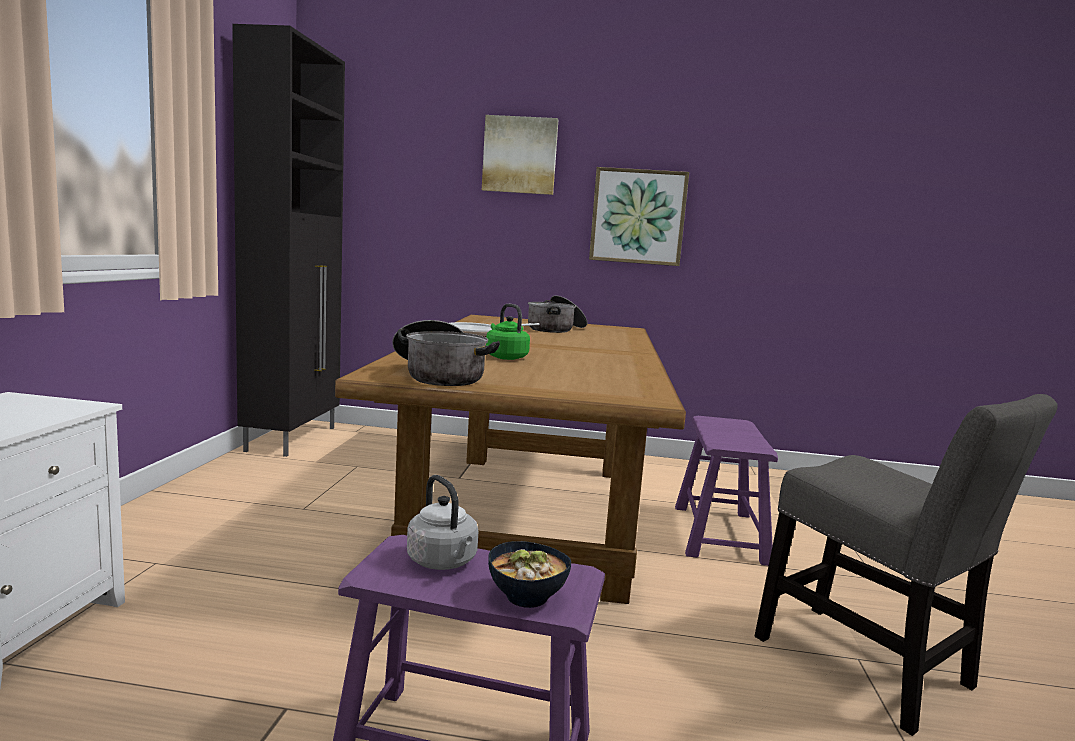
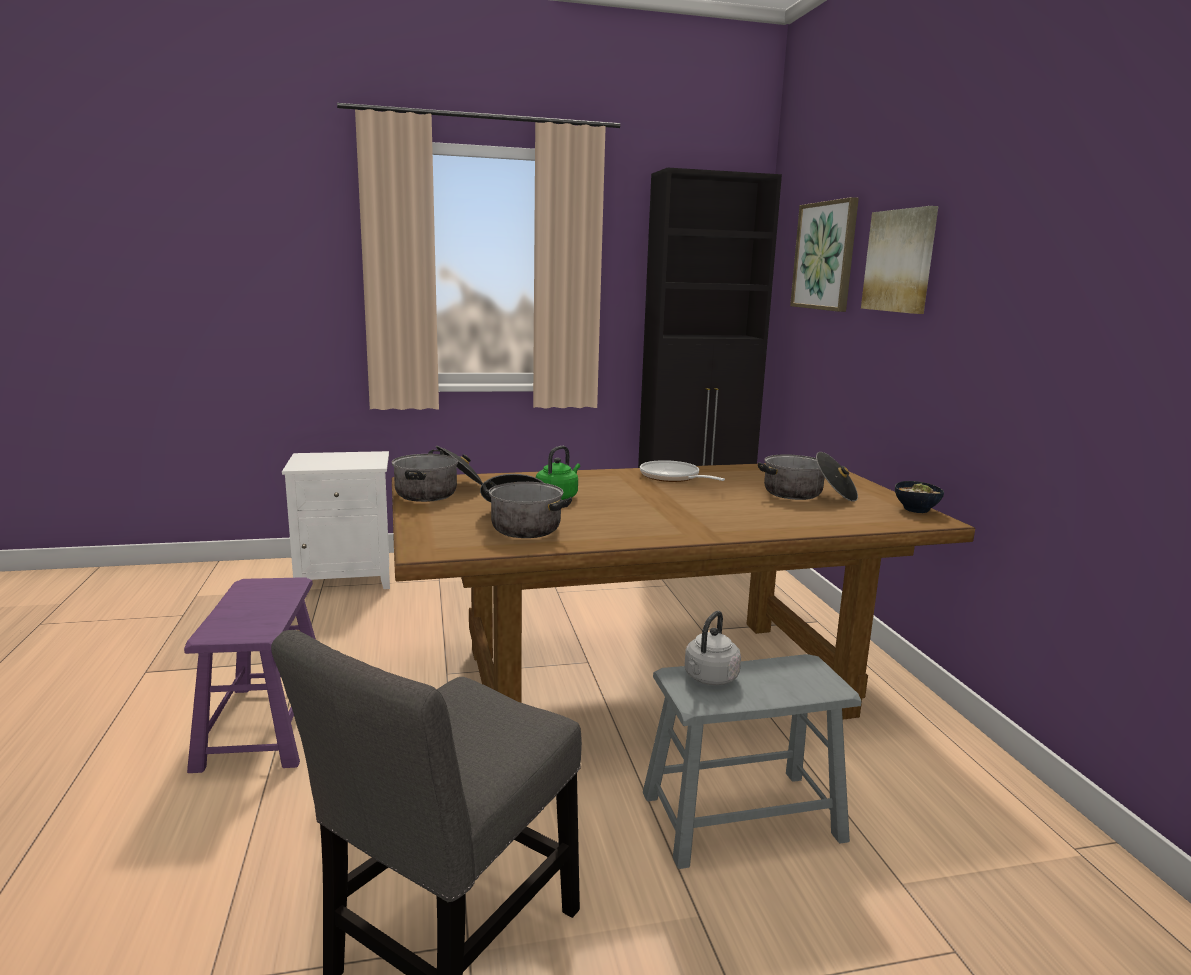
camera: 70 degrees right, 5 degrees up
grey kettle [407,475,479,570] -> grey kettle moved to [685,611,741,685]
bowl [488,541,571,608] -> bowl moved to [895,481,944,513]
picture [589,167,689,266] -> picture moved to [790,197,859,312]
purple stool [675,416,778,566] -> grey stool [643,654,862,869]
none -> cooking pot [480,474,572,538]

